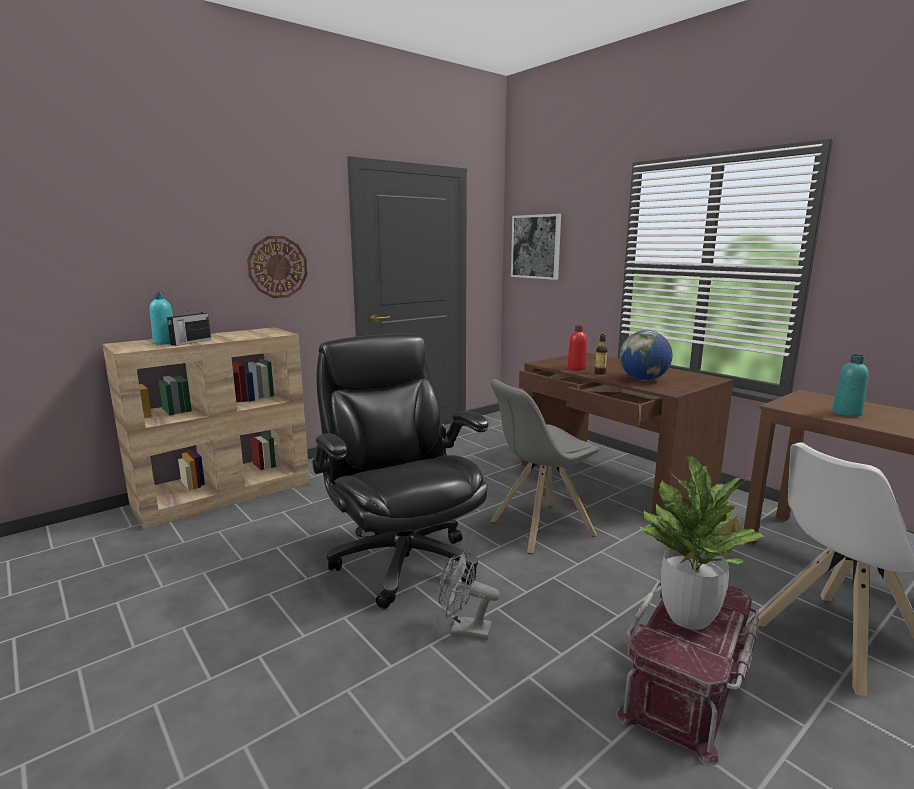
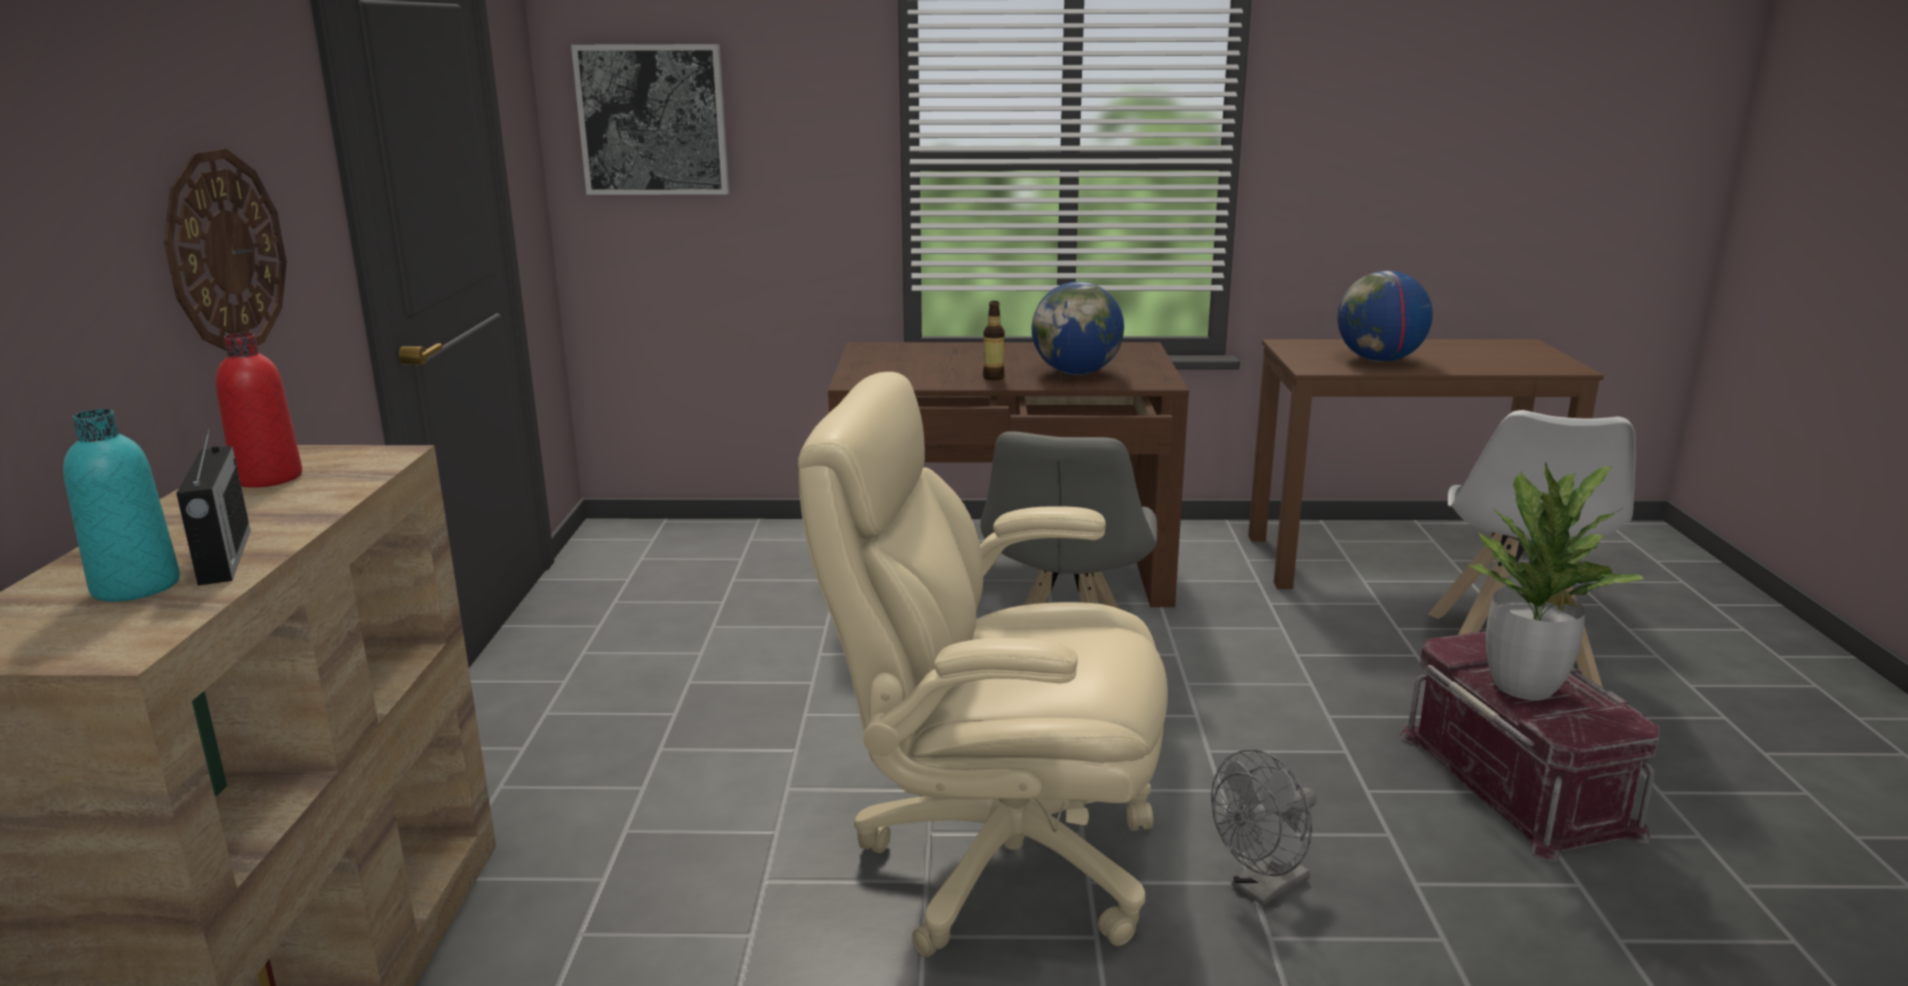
camera: 50 degrees left, 5 degrees up
black office chair [313,333,488,609] -> beige office chair [798,372,1168,957]
red bottle [567,325,587,371] -> red bottle moved to [216,333,302,488]
turquoise bottle [832,354,869,417] -> globe [1337,271,1433,362]

